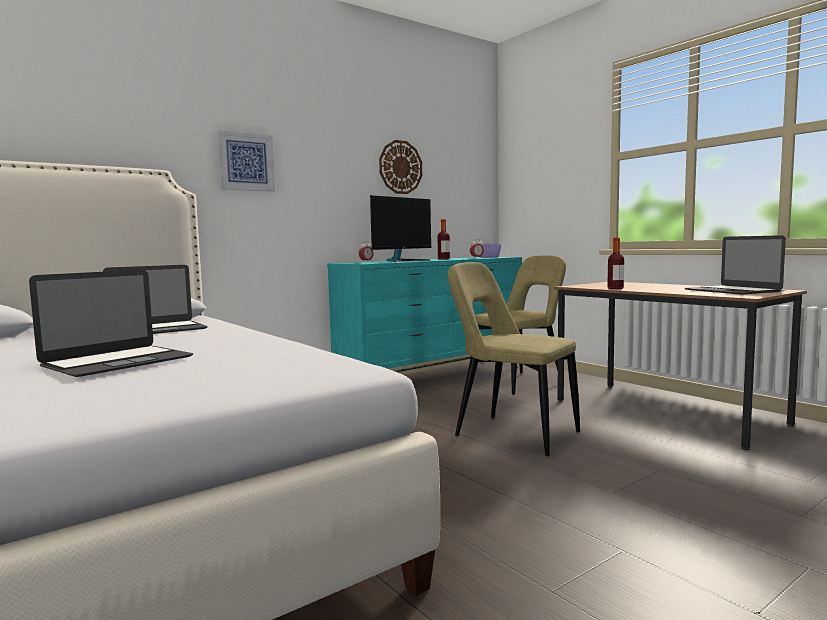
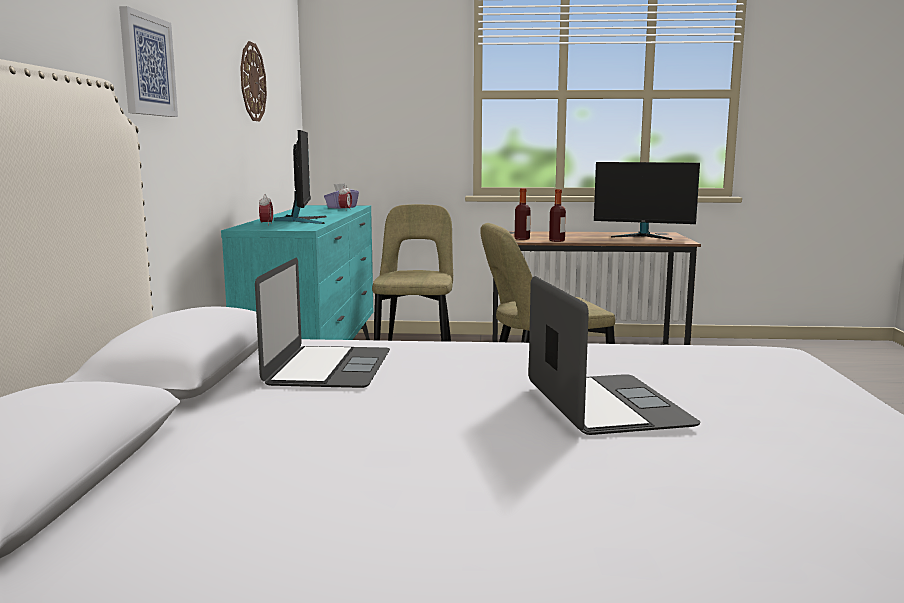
camera: 50 degrees left, 5 degrees up
bottle [438,219,450,260] -> bottle moved to [515,188,531,240]
laptop [685,235,786,295] -> monitor [594,162,700,240]

